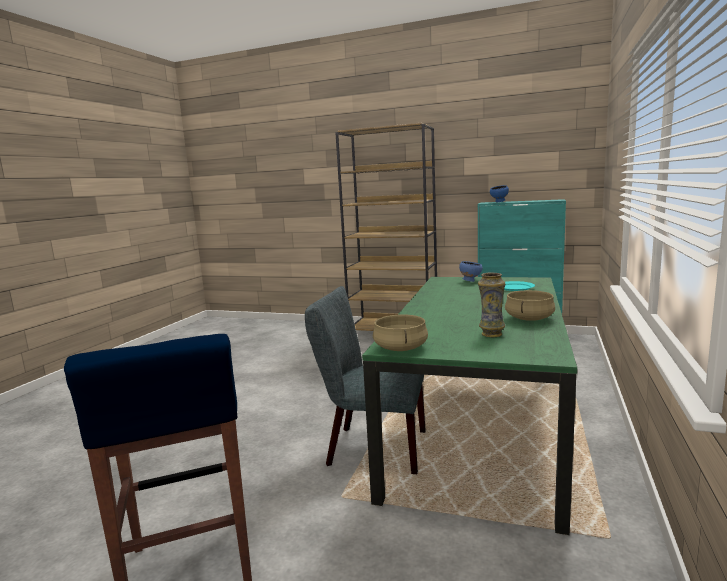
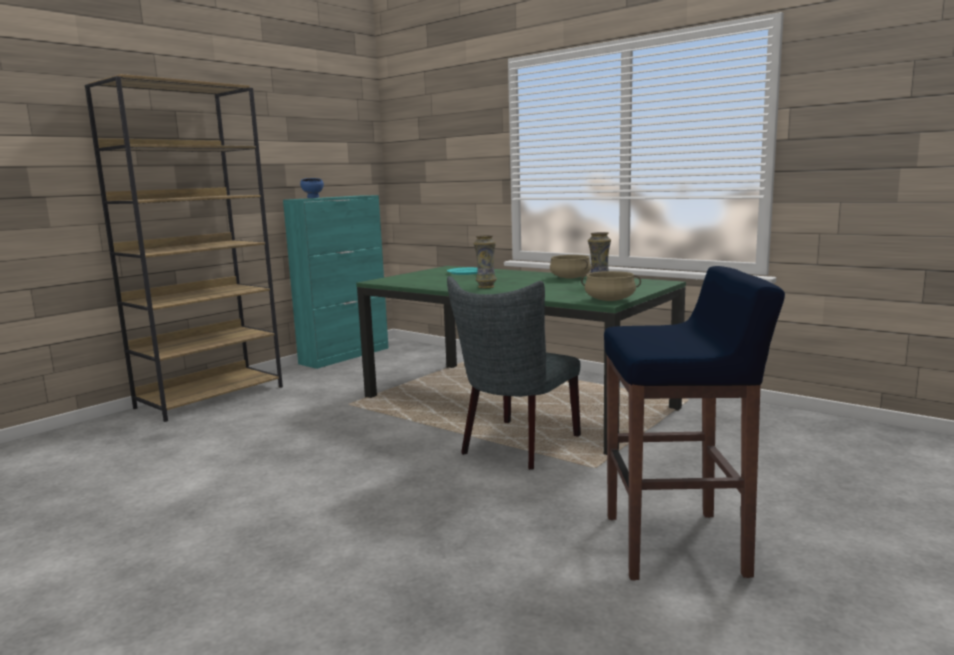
camera: 70 degrees left, 0 degrees up
blue bowl [459,261,483,282] -> none
none -> vase [473,235,497,288]

